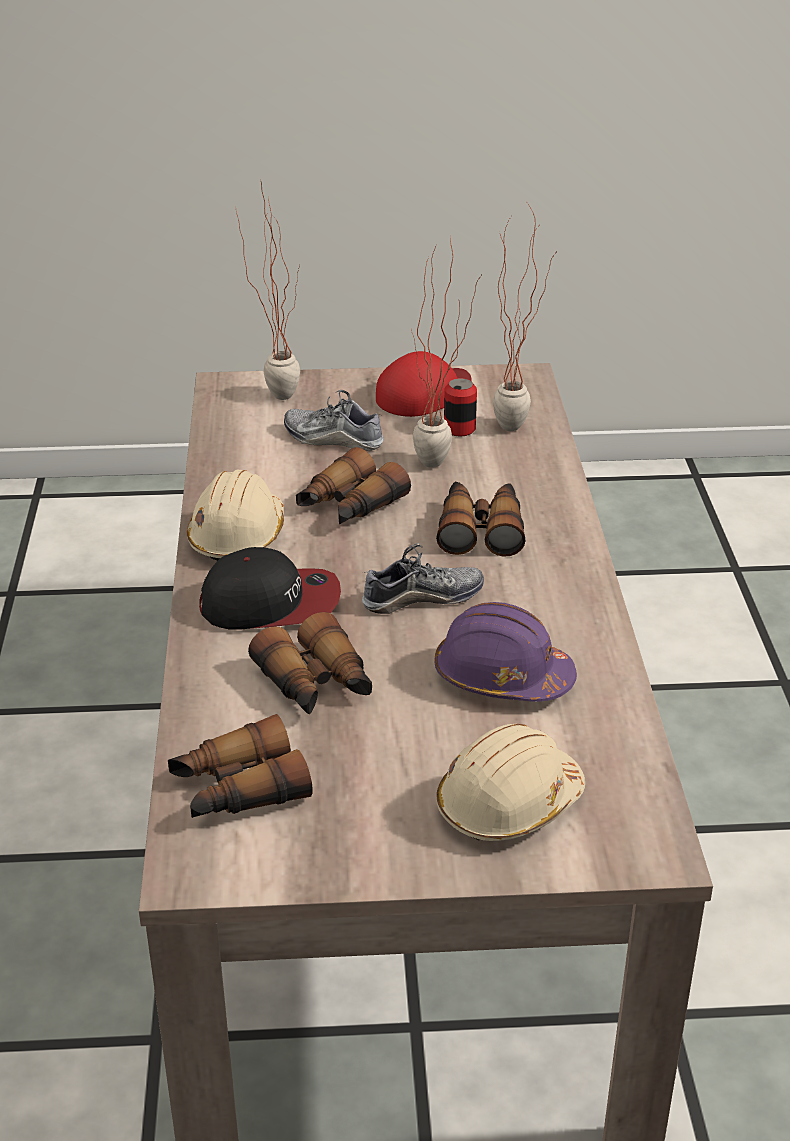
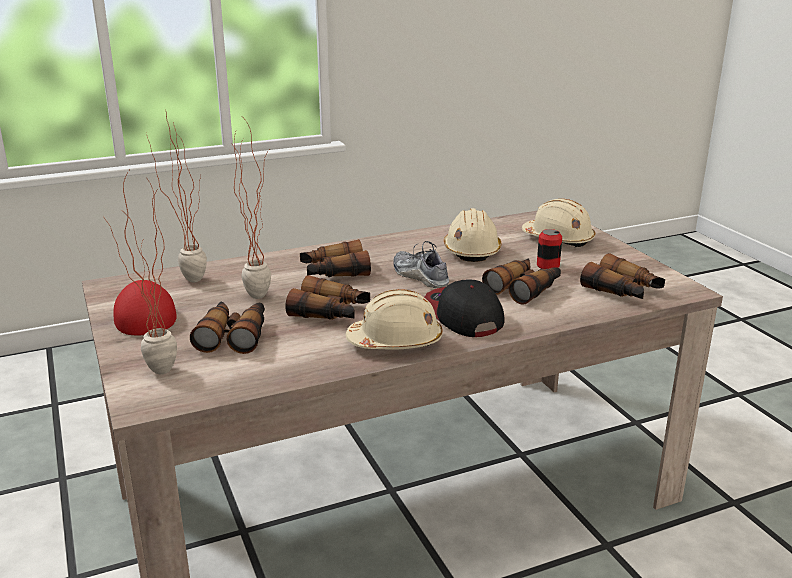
camera: 110 degrees left, 10 degrees down
shoe [284,390,384,451] -> binoculars [190,302,265,354]
red cap [376,351,472,417] -> red cap turned 45 degrees clockwise [113,280,177,335]
purple hard hat [434,602,577,702] -> beige hard hat [444,208,501,262]
can [444,378,477,436] -> can moved to [537,229,562,269]

